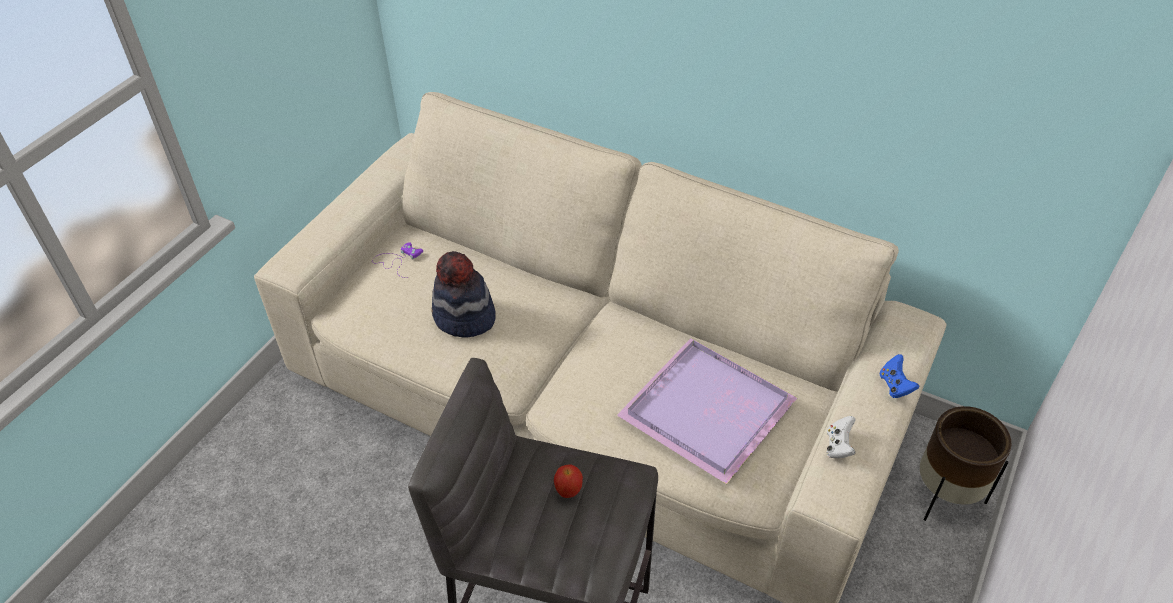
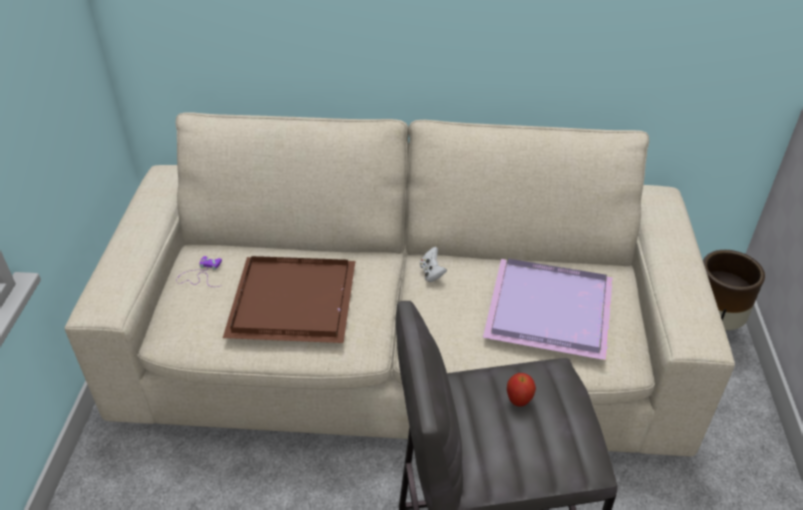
camera: 25 degrees left, 5 degrees down
hat [431,251,496,337] -> brown tray [223,256,355,343]
white game controller [827,416,856,458] -> white game controller moved to [420,247,447,282]
blue game controller [880,354,919,398] -> none

